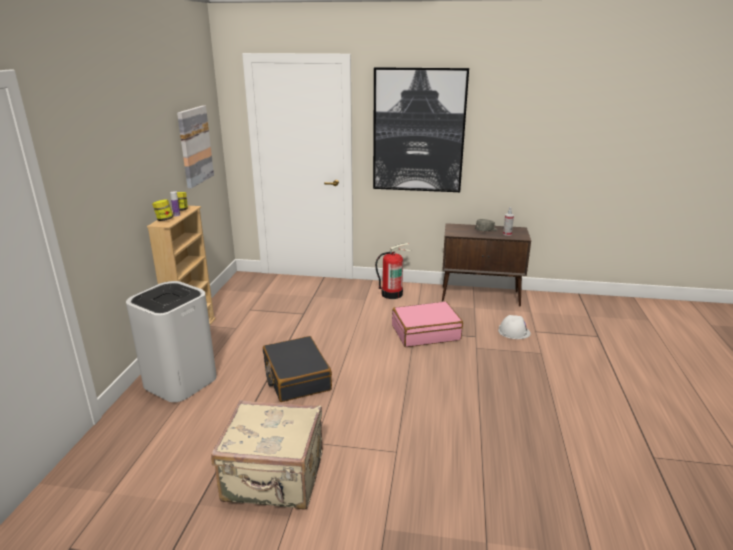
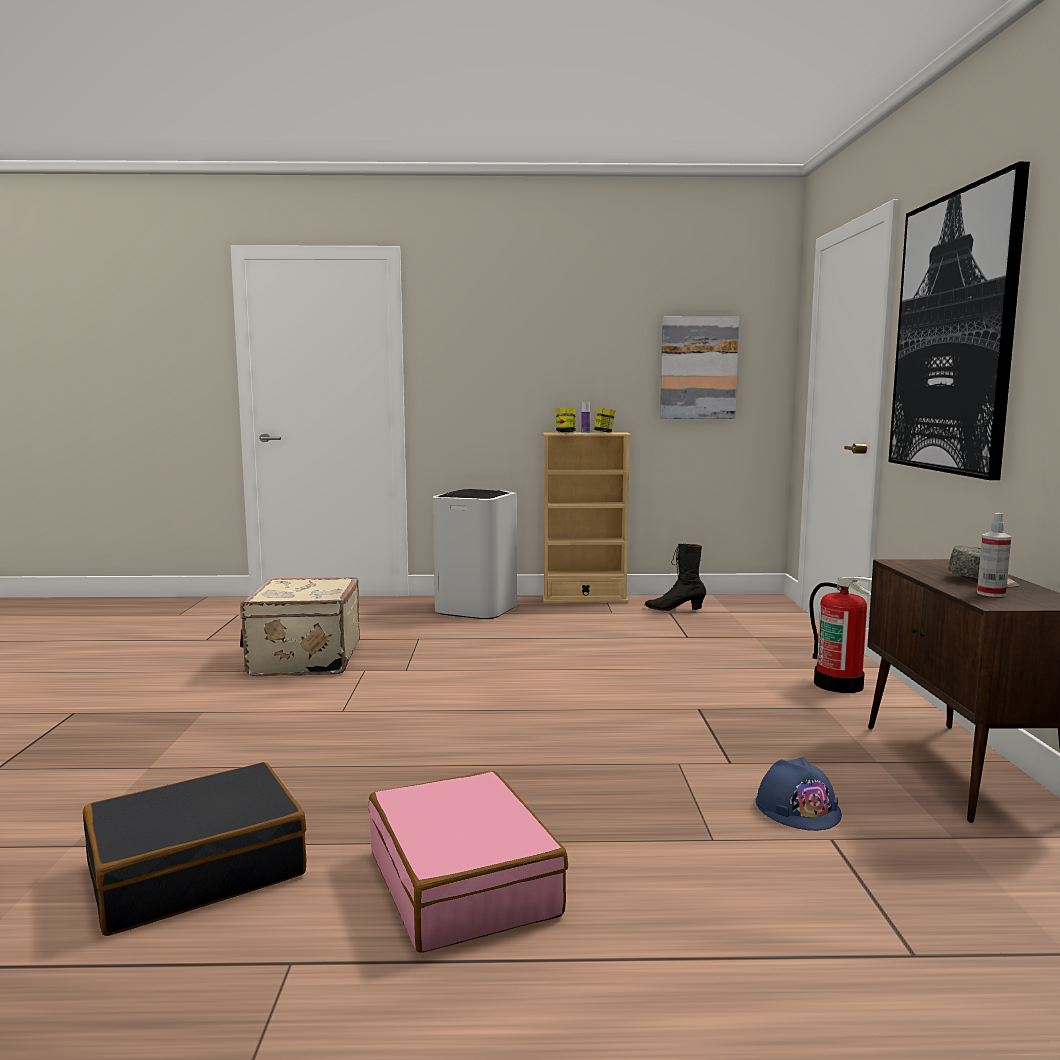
camera: 80 degrees right, 15 degrees down
black suitcase [263,336,332,402] -> black suitcase moved to [83,762,306,936]
pink suitcase [392,301,463,347] -> pink suitcase moved to [368,770,568,953]
white hard hat [498,315,531,339] -> blue hard hat [756,757,842,831]
none -> black boot [645,544,706,611]

